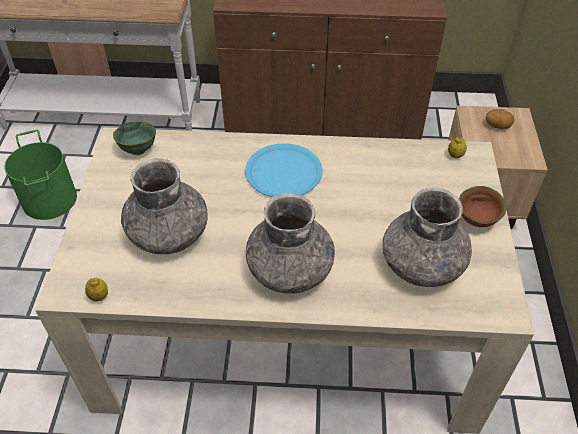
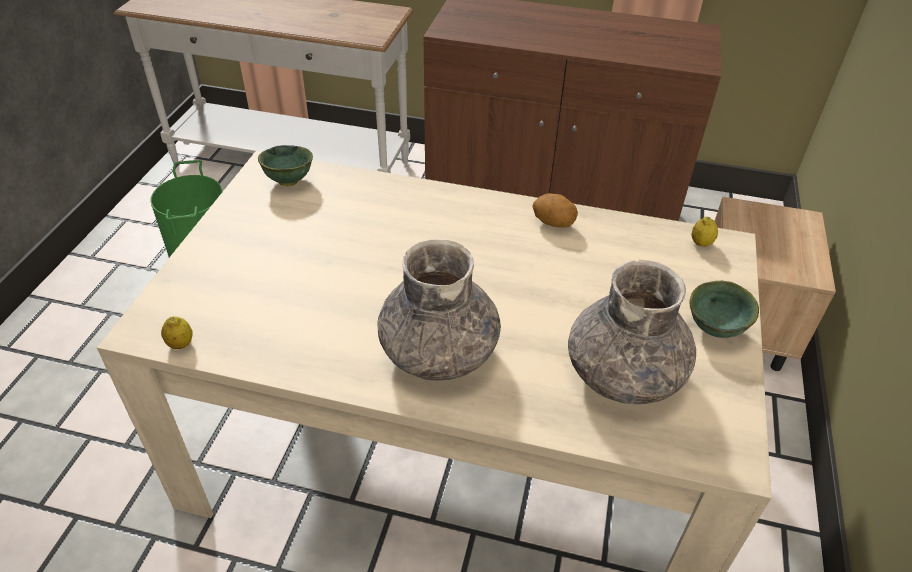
camera: 10 degrees right, 5 degrees down
grey vase [121,158,207,254] -> none
blue plate [245,143,323,197] -> none
brown bowl [459,186,507,227] -> green bowl [689,281,759,338]
potato [486,109,514,129] -> potato moved to [532,193,578,228]

